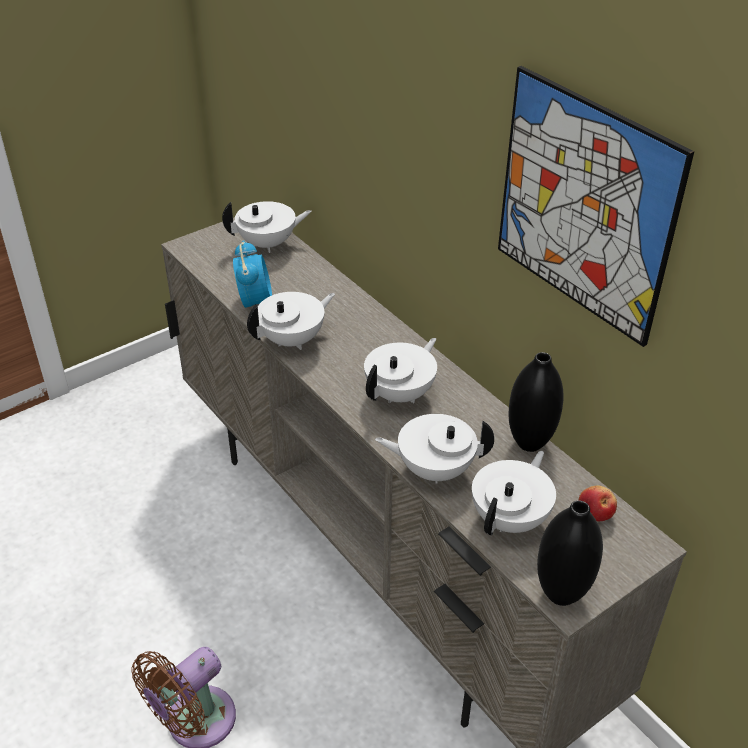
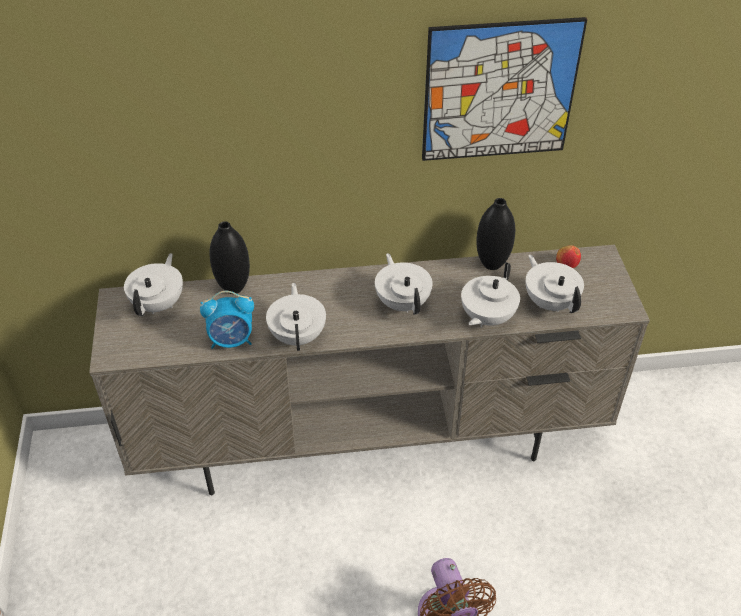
camera: 60 degrees left, 5 degrees up
alarm clock [233,240,272,308] -> alarm clock turned 150 degrees clockwise [200,291,254,349]
black vase [537,501,603,606] -> black vase moved to [209,221,250,294]

